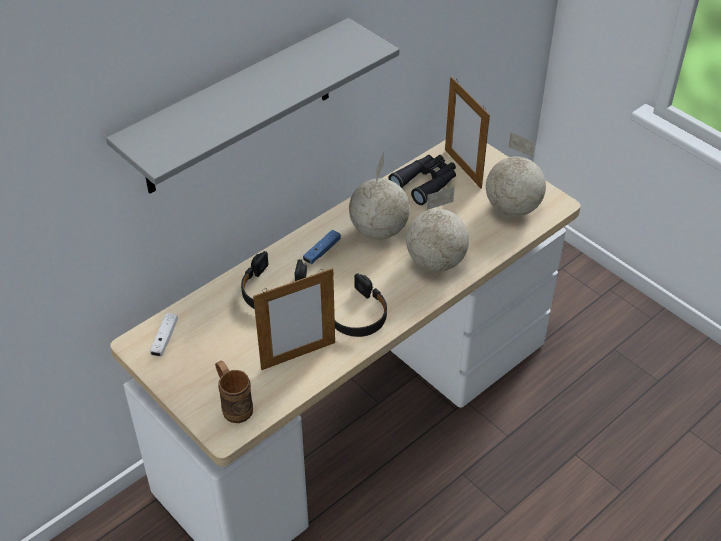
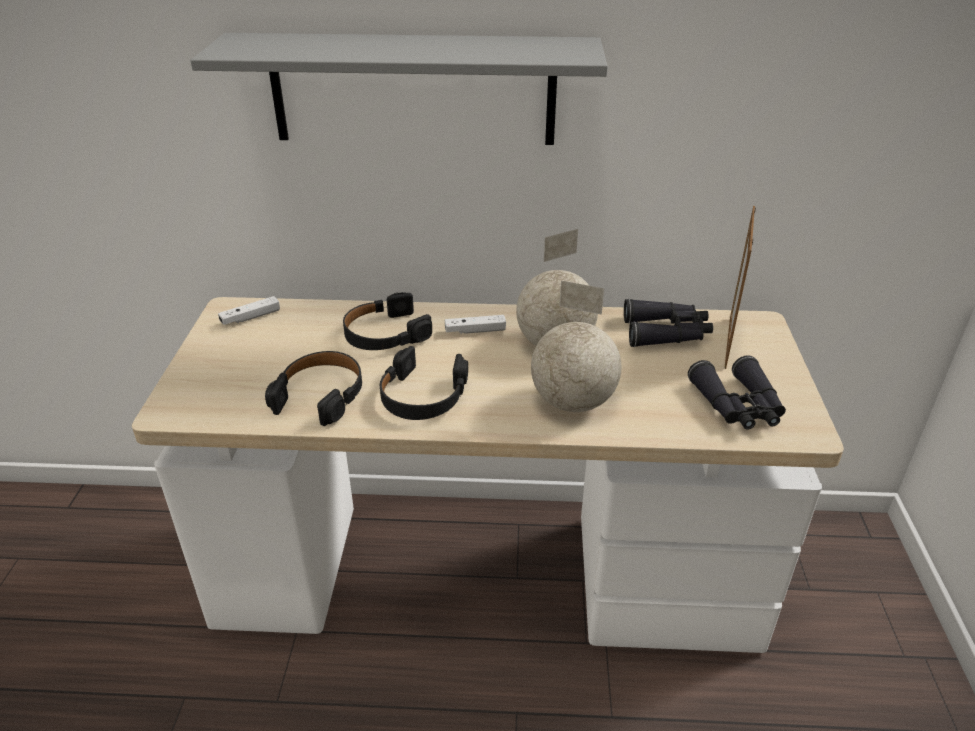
camera: 45 degrees right, 10 degrees down
brown mug [215,360,253,423] -> none
picture frame [253,268,335,370] -> black headphones [265,351,362,426]
blue game controller [303,230,341,264] -> white game controller [445,315,506,334]
globe [486,132,546,216] -> black binoculars [688,355,786,430]

